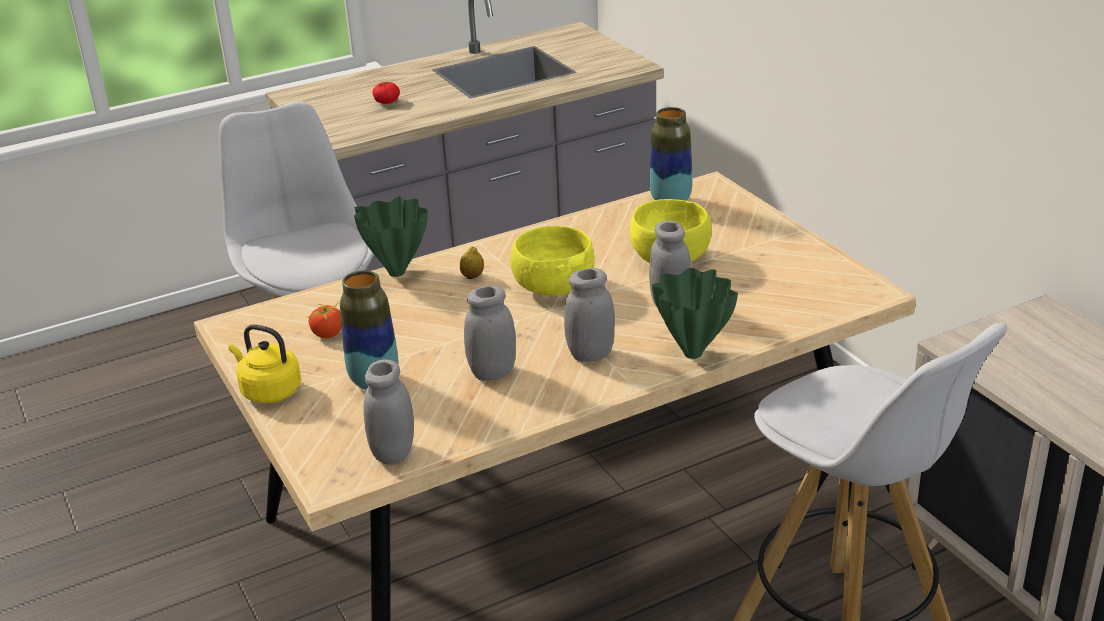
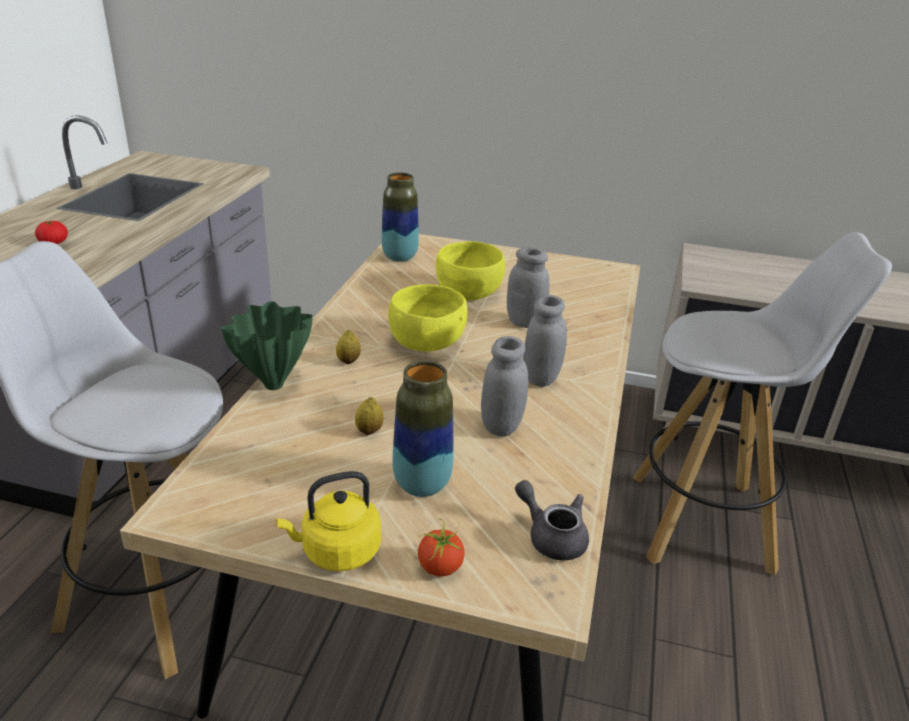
camera: 50 degrees left, 0 degrees up
tomato [308,300,342,338] -> tomato moved to [418,519,465,577]
grey jar [363,359,414,465] -> grey teapot [515,480,589,561]
green vase [652,268,738,359] -> none
none -> lemon [355,397,383,435]

